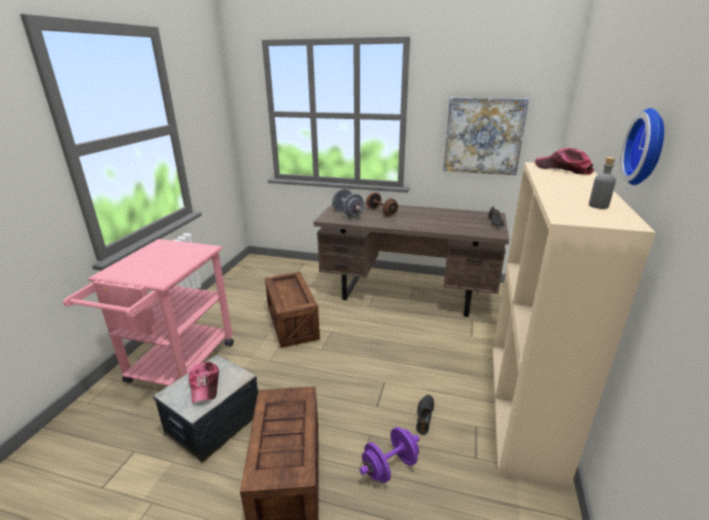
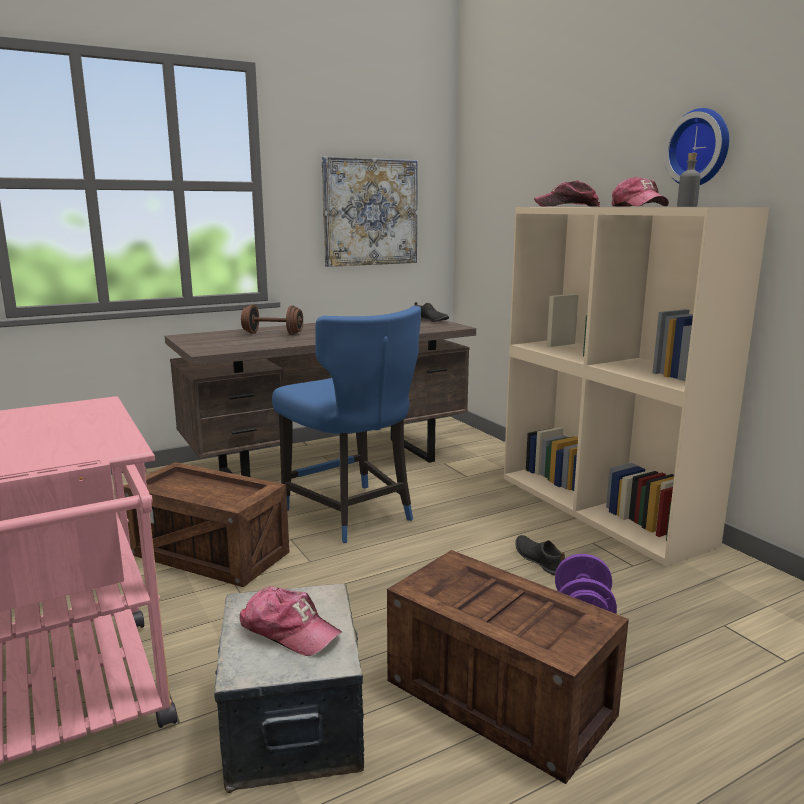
camera: 45 degrees left, 10 degrees down
grey dumbbell [332,189,364,218] -> none
none -> blue chair [272,306,421,543]
none -> cap [612,177,669,207]

